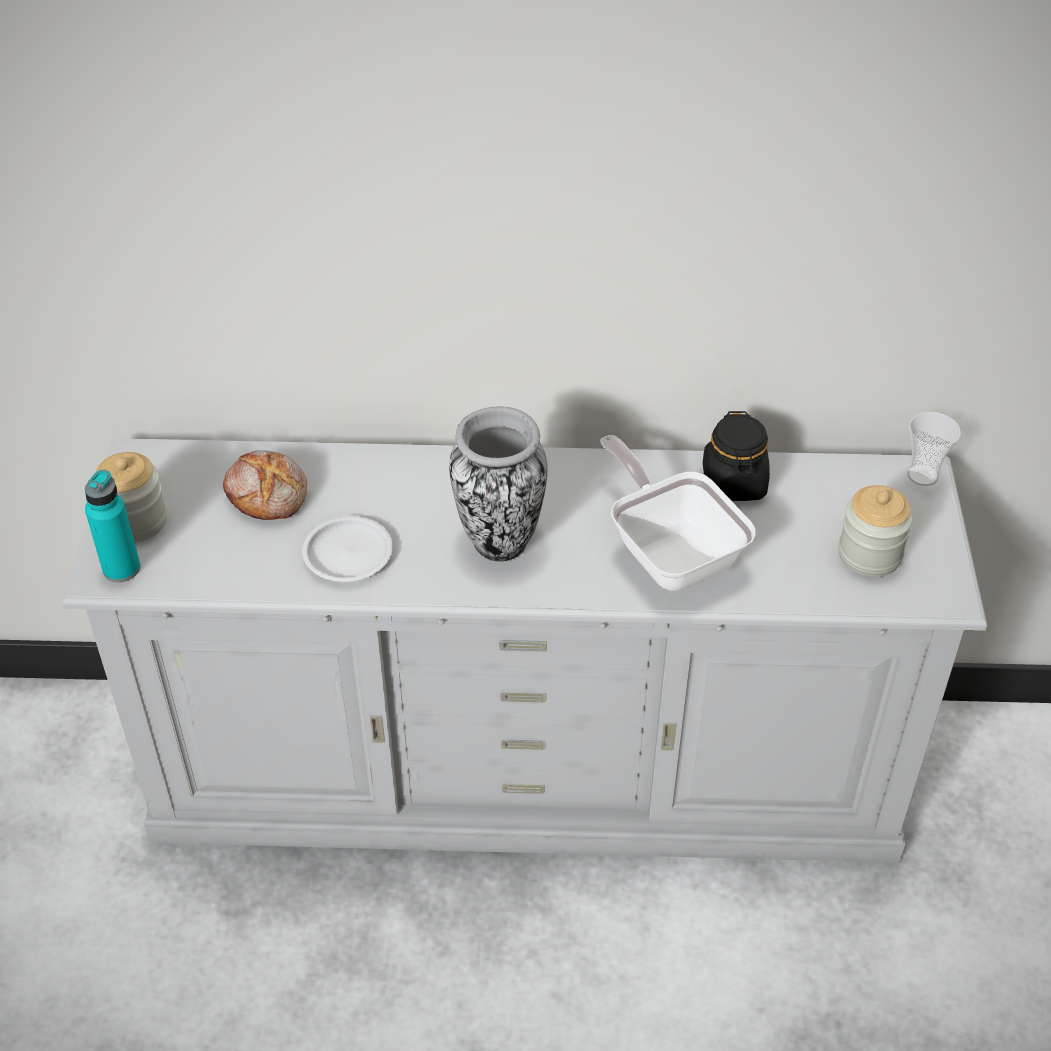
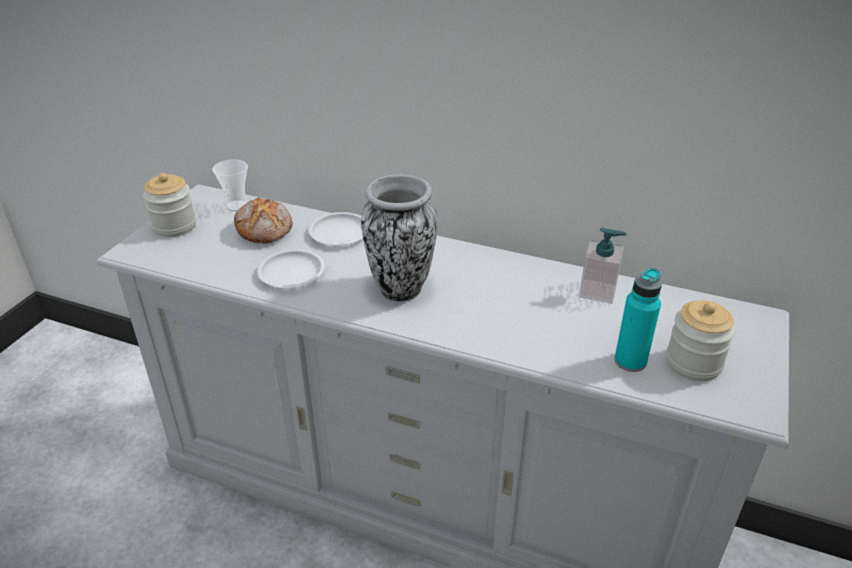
camera: 20 degrees right, 10 degrees down
turquoise bottle [85,469,140,582] -> turquoise bottle moved to [614,268,662,372]
frying pan [600,435,756,591] -> none
black jar [703,411,770,501] -> soap dispenser [579,228,627,304]
cup [907,412,961,486] -> cup moved to [212,159,248,212]
none -> white plate [308,212,363,245]

